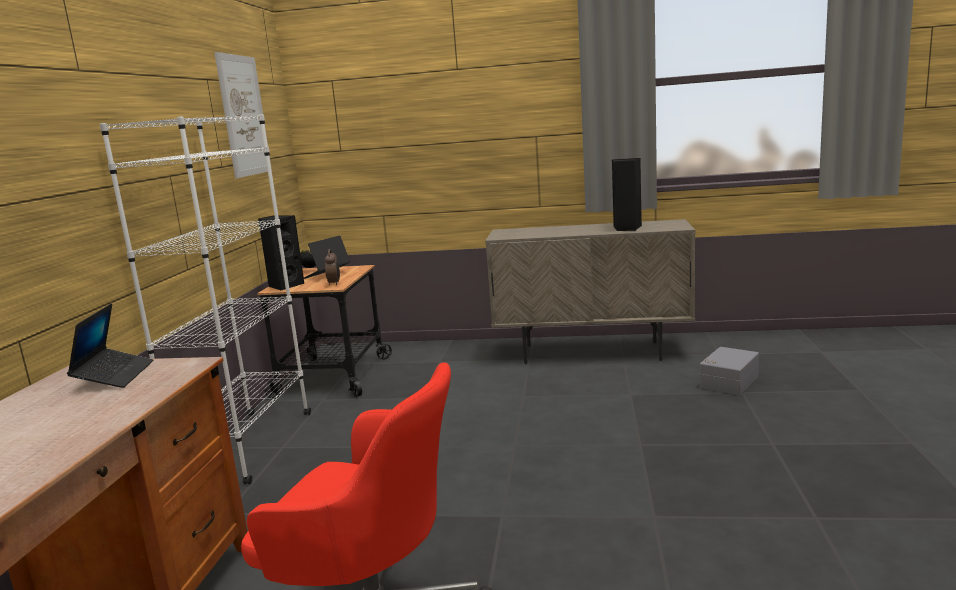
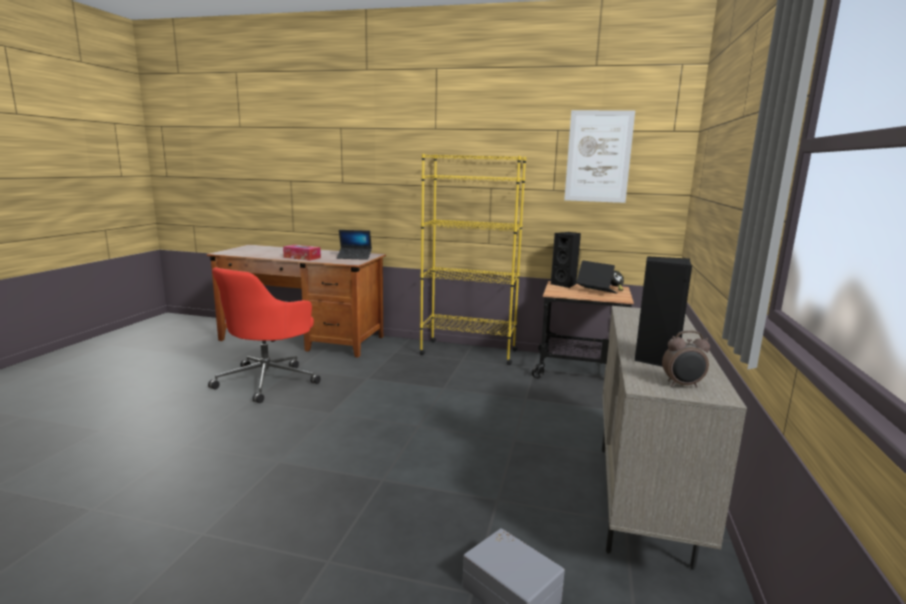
camera: 95 degrees right, 0 degrees up
white bookcase [100,114,311,484] -> yellow bookcase [420,154,526,365]
alarm clock [325,249,340,285] -> alarm clock moved to [662,330,710,388]
none -> tissue box [283,244,321,261]

